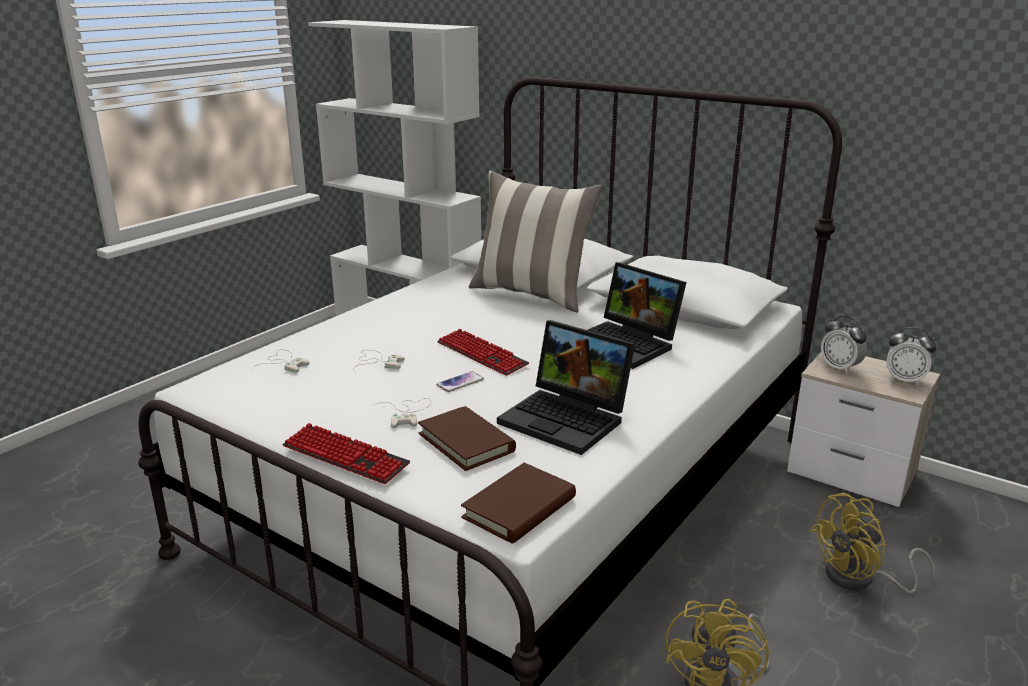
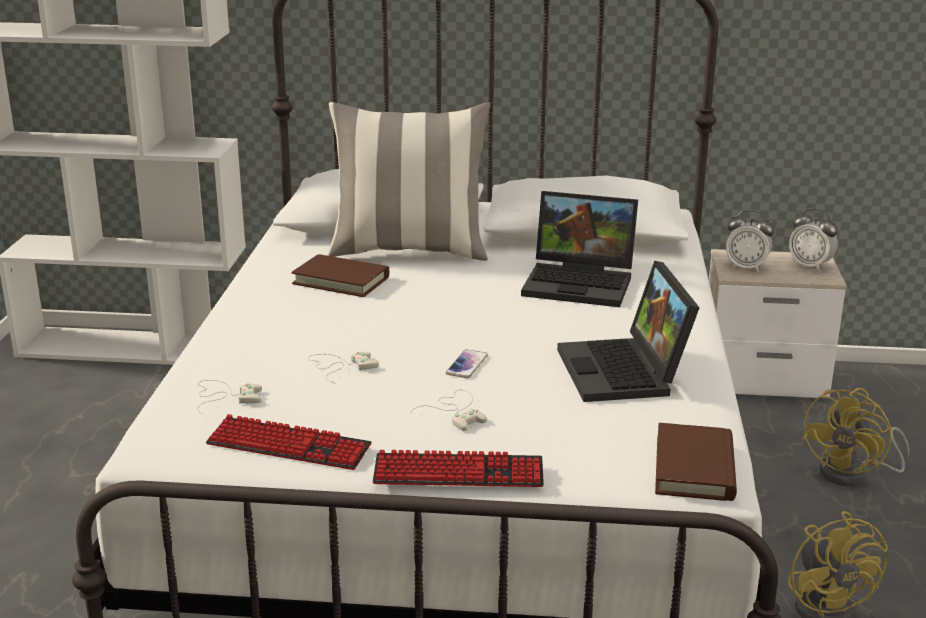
camera: 30 degrees left, 0 degrees up
brown book [418,406,516,471] -> brown book moved to [291,254,389,297]
keyboard [437,329,529,376] -> keyboard moved to [206,414,372,470]
laptop [497,320,635,455] -> laptop turned 75 degrees clockwise [557,261,700,402]
alarm clock [886,327,937,385] -> alarm clock turned 45 degrees clockwise [789,209,838,272]

